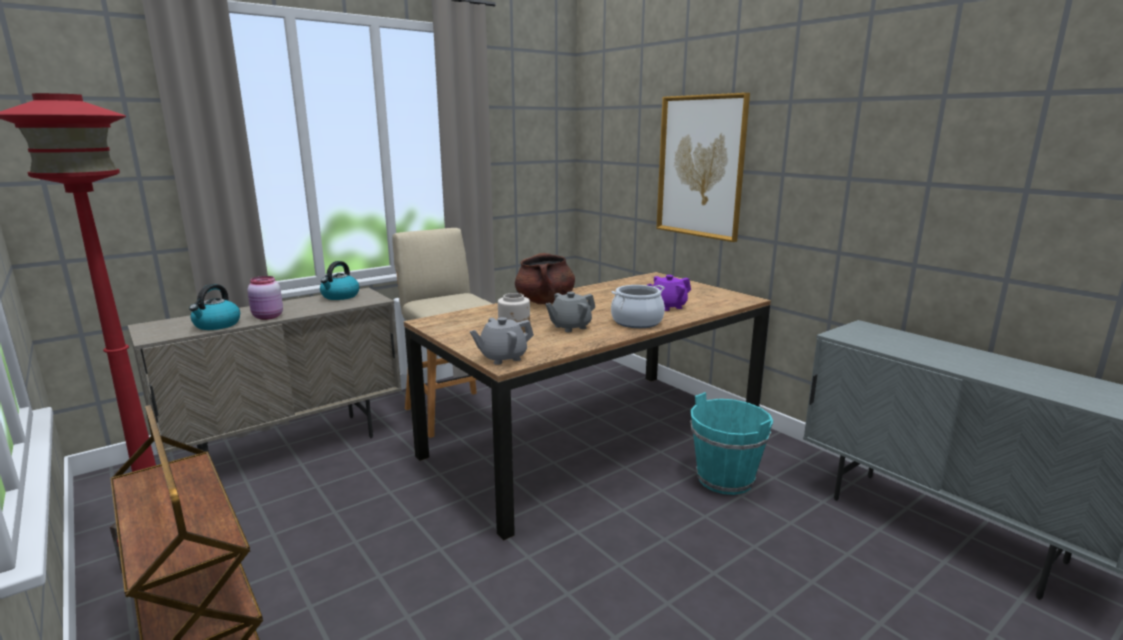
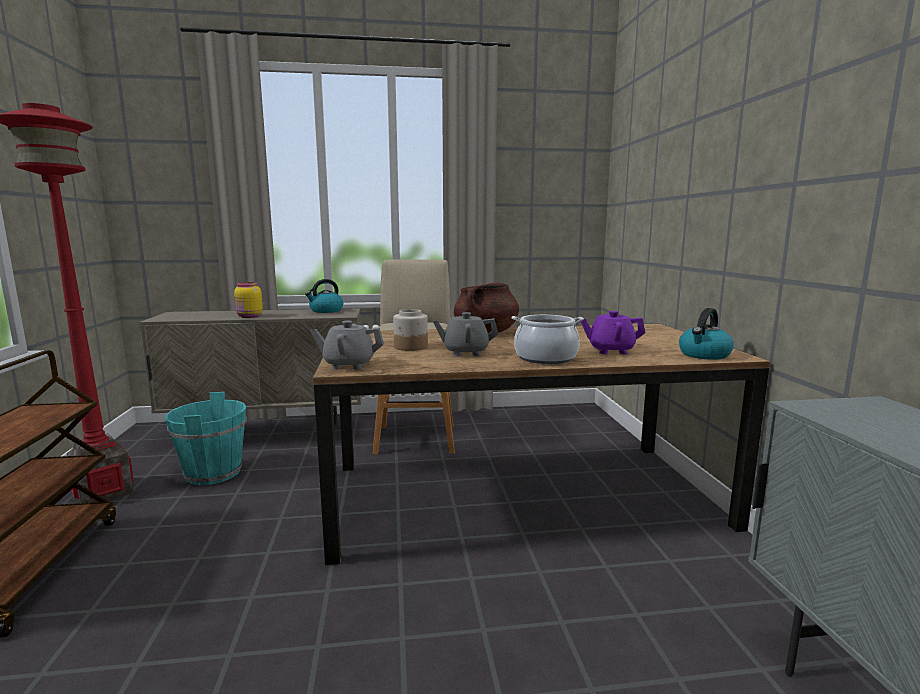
camera: 30 degrees right, 5 degrees down
kettle [189,284,240,330] -> kettle moved to [679,308,734,360]
pink jar [247,276,283,320] -> yellow jar [234,282,263,318]
picture [656,93,750,242] -> none
turquoise bucket [690,392,773,495] -> turquoise bucket moved to [165,392,247,485]

